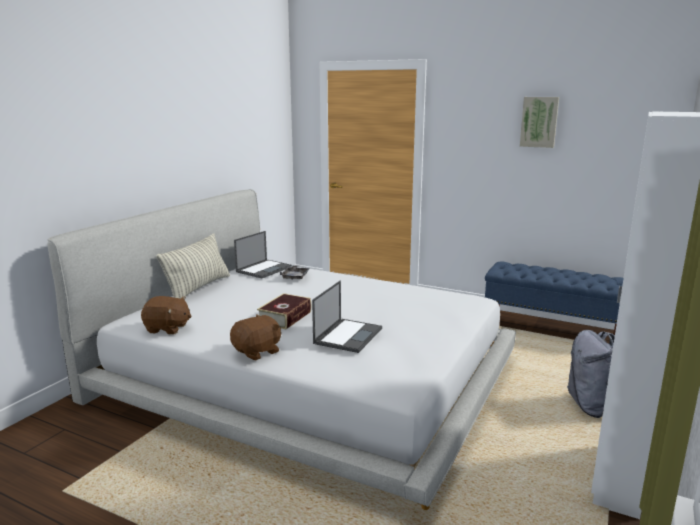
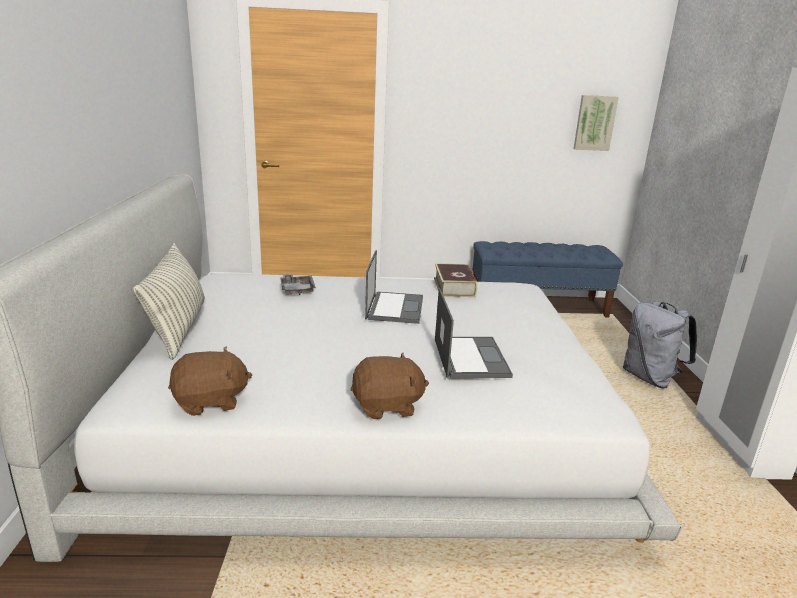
camera: 30 degrees left, 5 degrees up
brown plush toy [230,314,281,360] -> brown plush toy turned 60 degrees clockwise [351,353,429,419]
laptop [234,231,292,279] -> laptop moved to [365,250,423,324]
book [257,293,311,329] -> book moved to [434,263,477,297]
picture [520,97,559,148] -> picture moved to [573,95,619,151]

